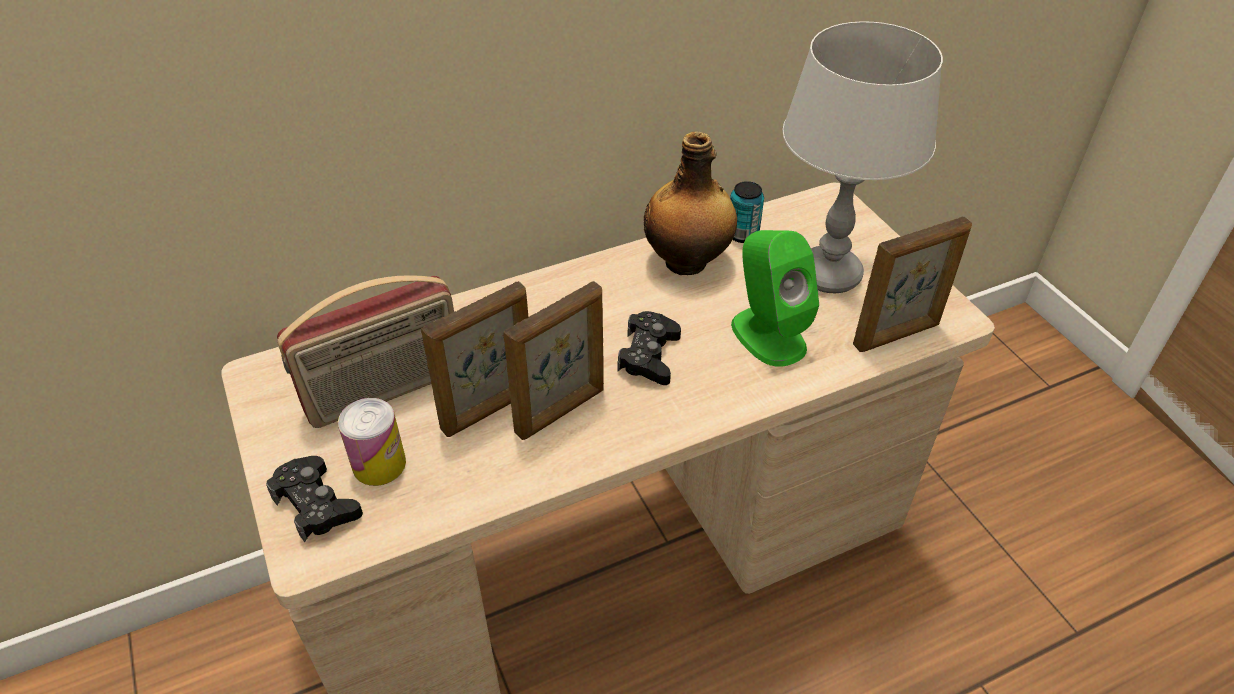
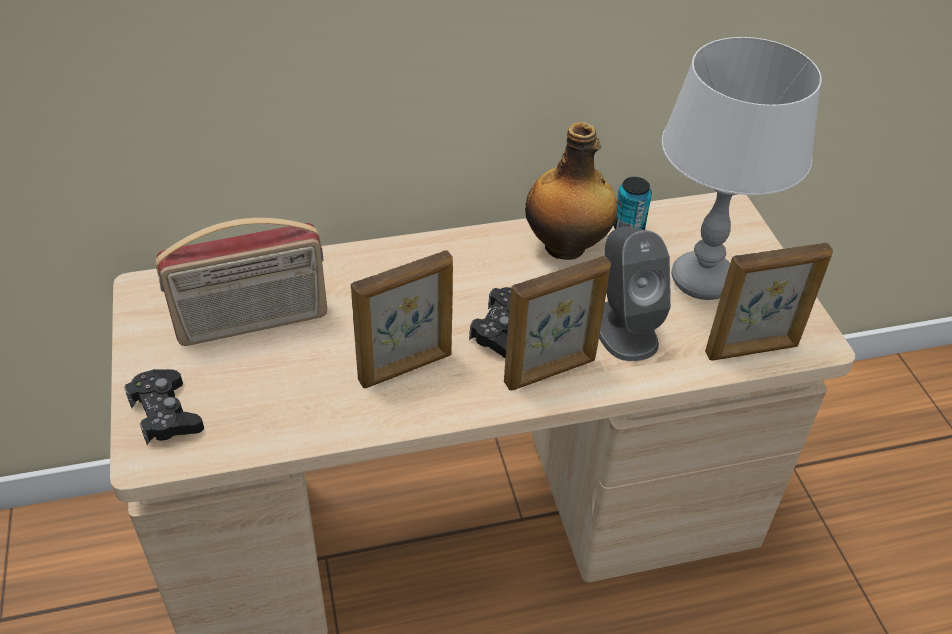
camera: 10 degrees right, 0 degrees up
can [338,398,406,486] -> none
picture frame [421,281,529,437] -> picture frame moved to [504,256,611,390]
green speaker [731,230,819,367] -> grey speaker [599,226,671,361]

